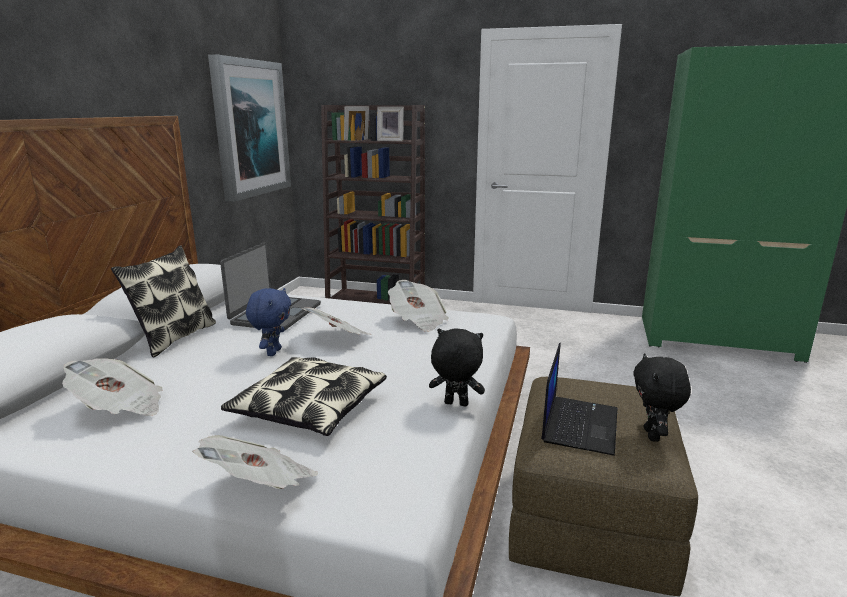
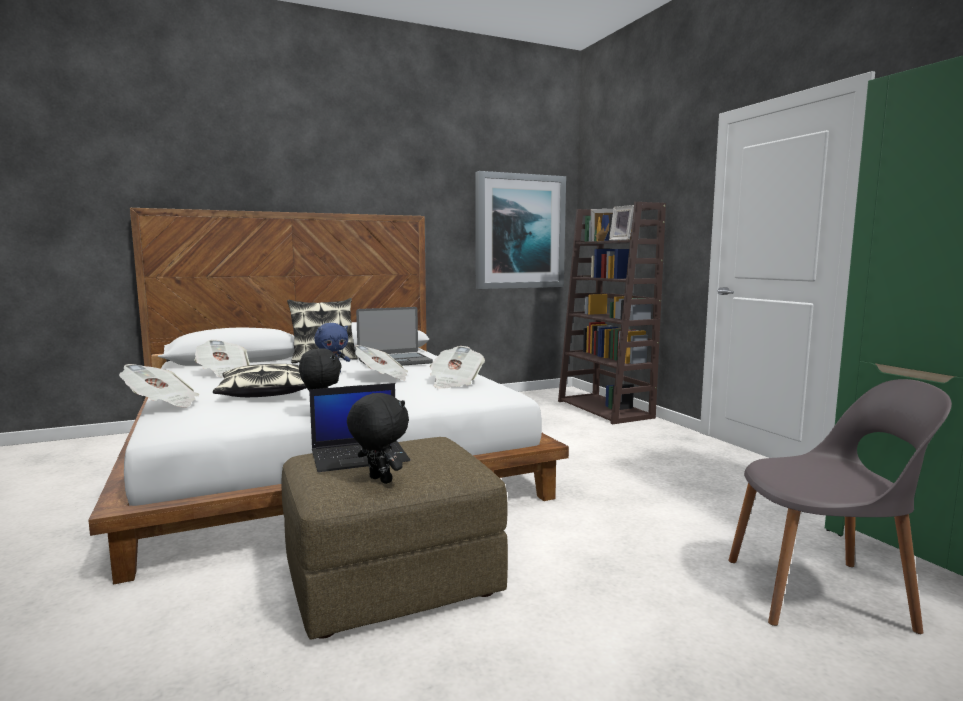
camera: 50 degrees right, 10 degrees down
black plush toy [633,353,691,442] -> black plush toy turned 75 degrees clockwise [347,393,409,484]
none -> grey chair [729,379,952,634]

